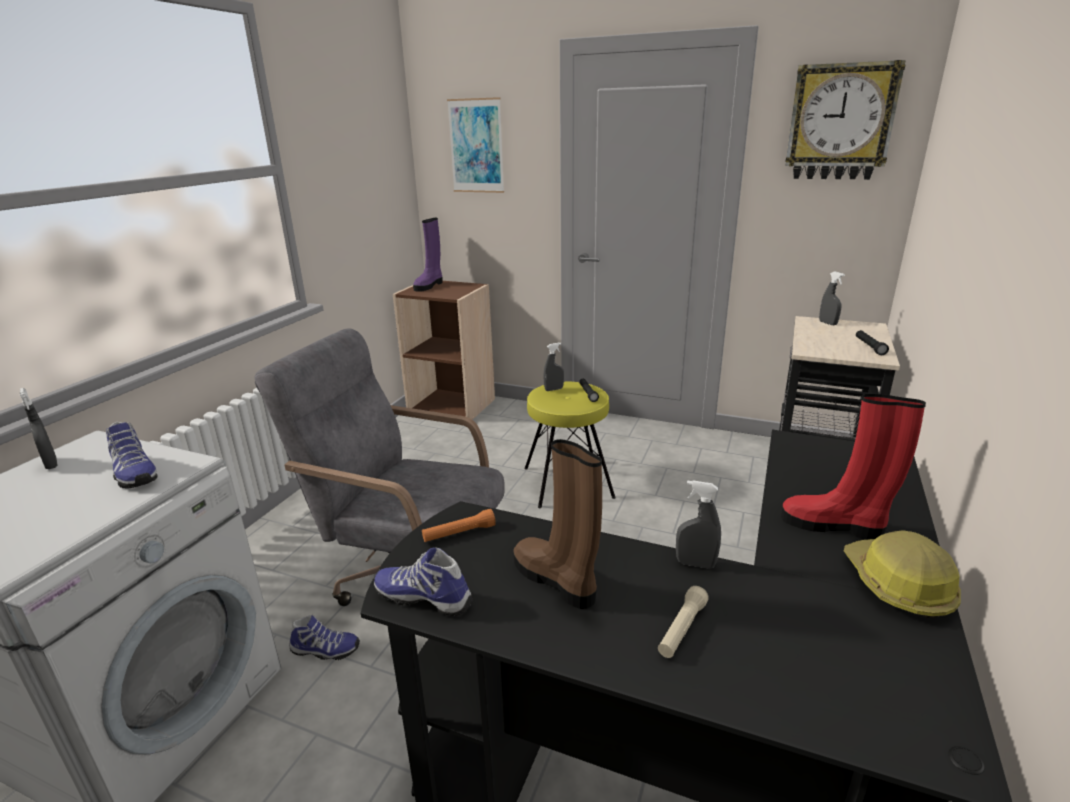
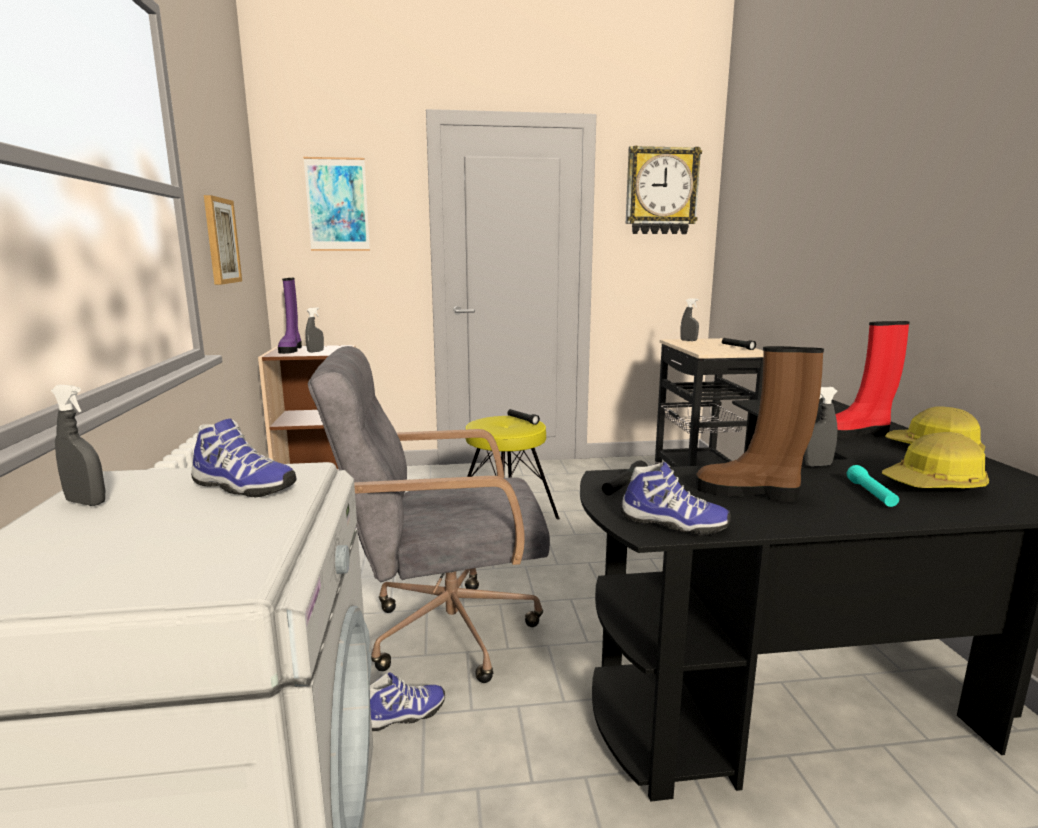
camera: 30 degrees left, 10 degrees down
shoe [374,547,473,616] -> shoe turned 150 degrees counterclockwise [621,462,731,536]
orange flashlight [422,509,496,542] -> black flashlight [602,461,648,495]
grey spray bottle [544,343,564,391] -> grey spray bottle moved to [305,307,324,353]
beige flashlight [658,586,709,658] -> turquoise flashlight [847,465,899,507]
none -> picture [204,195,242,285]
none -> hard hat [882,432,989,488]

